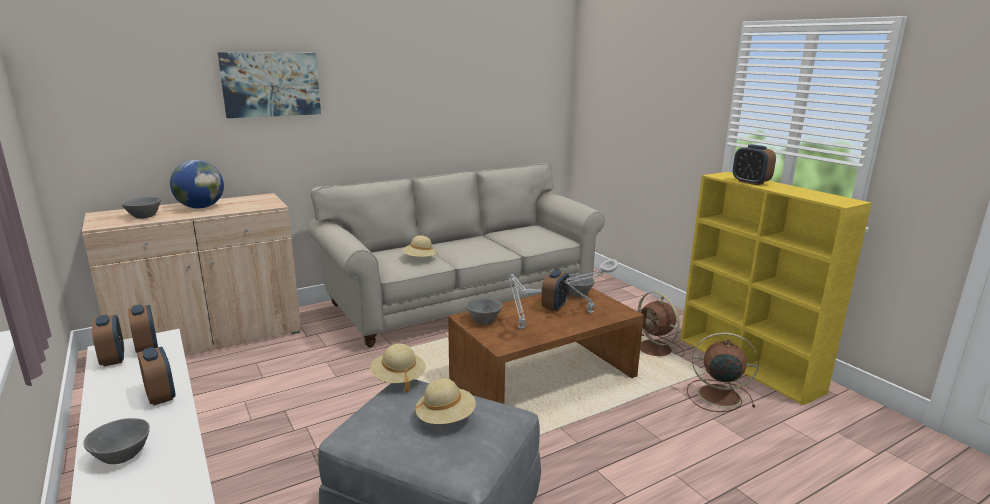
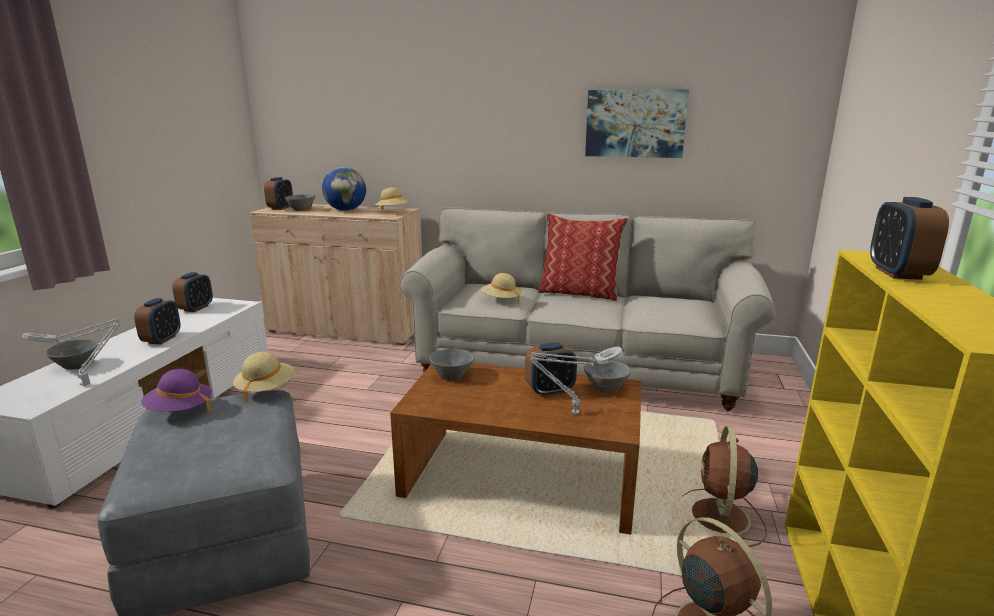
camera: 45 degrees right, 0 degrees up
alarm clock [128,304,158,353] -> alarm clock moved to [264,177,293,210]
picture [217,52,321,118] -> picture moved to [585,89,689,158]
beige hat [415,378,476,424] -> beige hat moved to [375,187,411,210]
grey table lamp [509,274,541,329] -> grey table lamp moved to [22,319,120,386]
none -> purple hat [141,369,212,412]
none -> pillow [537,214,628,301]

